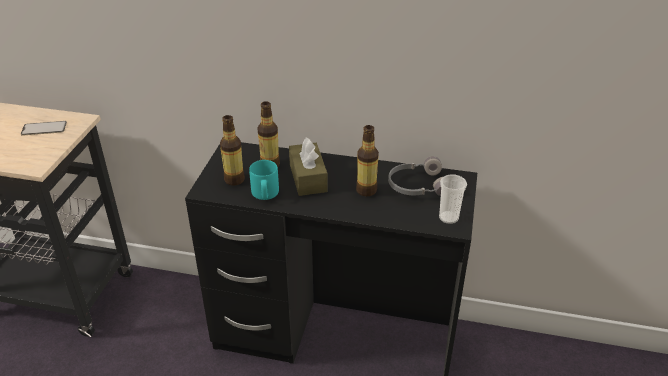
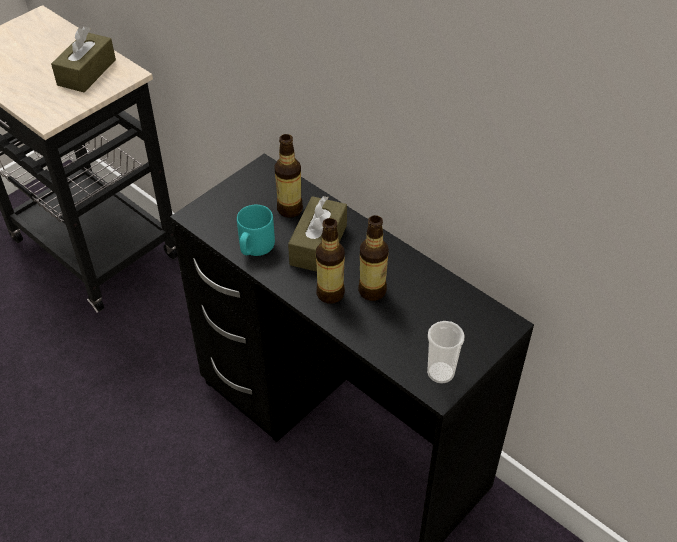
camera: 30 degrees right, 10 degrees up
phone [21,121,67,136] -> brown tissue box [51,26,116,92]
bottle [220,115,245,186] -> bottle moved to [316,218,345,304]
grey headphones [388,156,442,196] -> none

